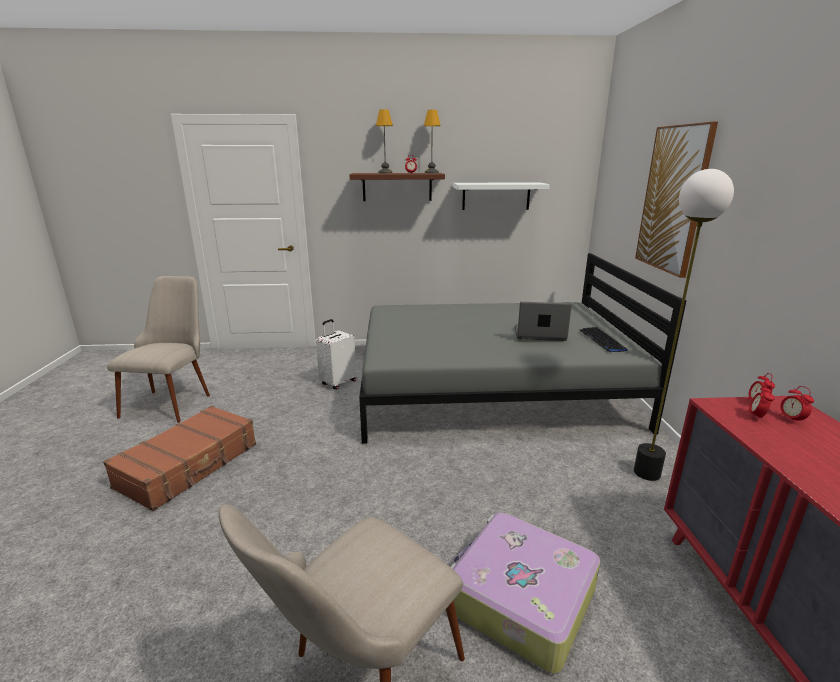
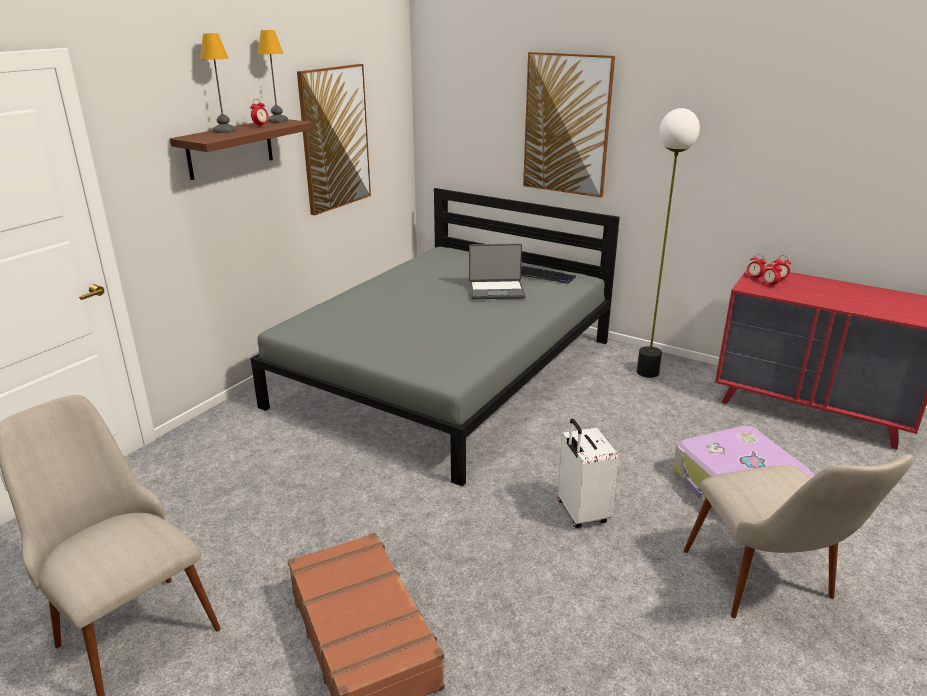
camera: 55 degrees left, 5 degrees up
white suitcase [316,319,357,390] -> white suitcase moved to [557,419,618,528]
white shelf [453,182,550,210] -> picture [297,64,371,216]
laptop [515,302,572,341] -> laptop turned 135 degrees counterclockwise [469,244,526,299]

